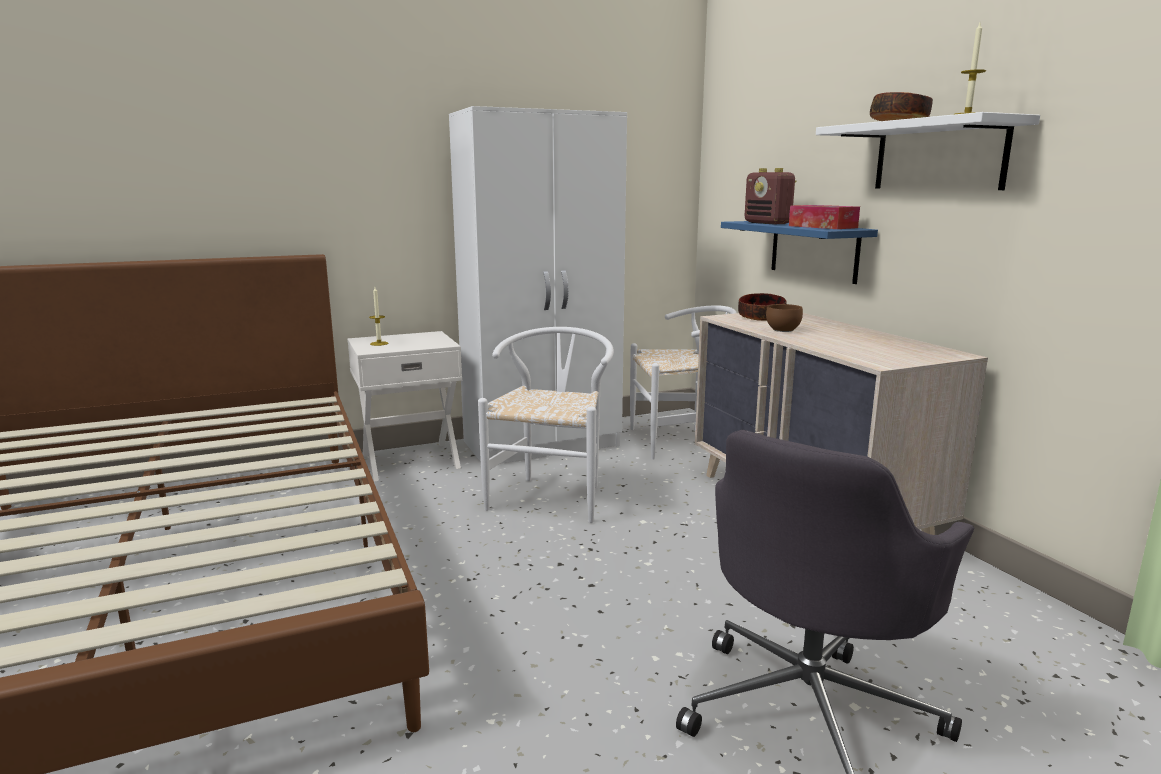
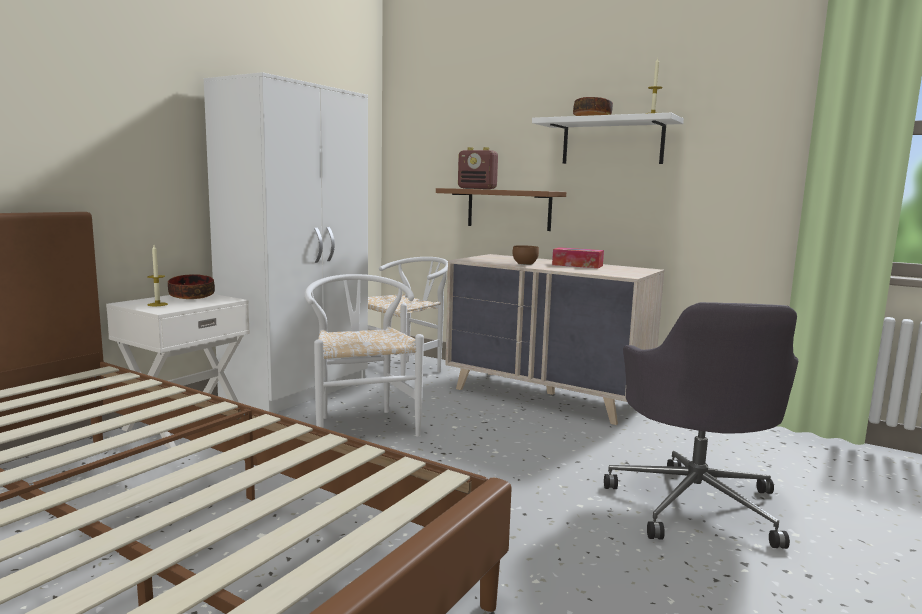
camera: 35 degrees left, 5 degrees down
blue shelf [721,221,878,284] -> brown shelf [436,188,566,231]
bowl [738,293,787,321] -> bowl moved to [168,274,215,299]
tissue box [789,205,860,229] -> tissue box moved to [552,247,604,268]

